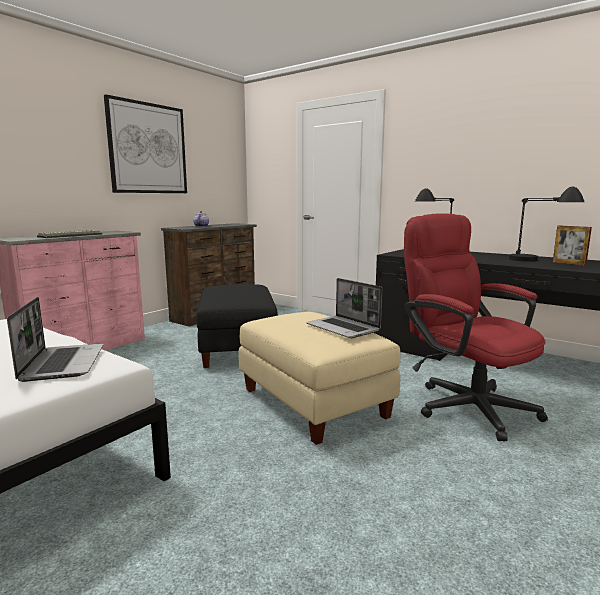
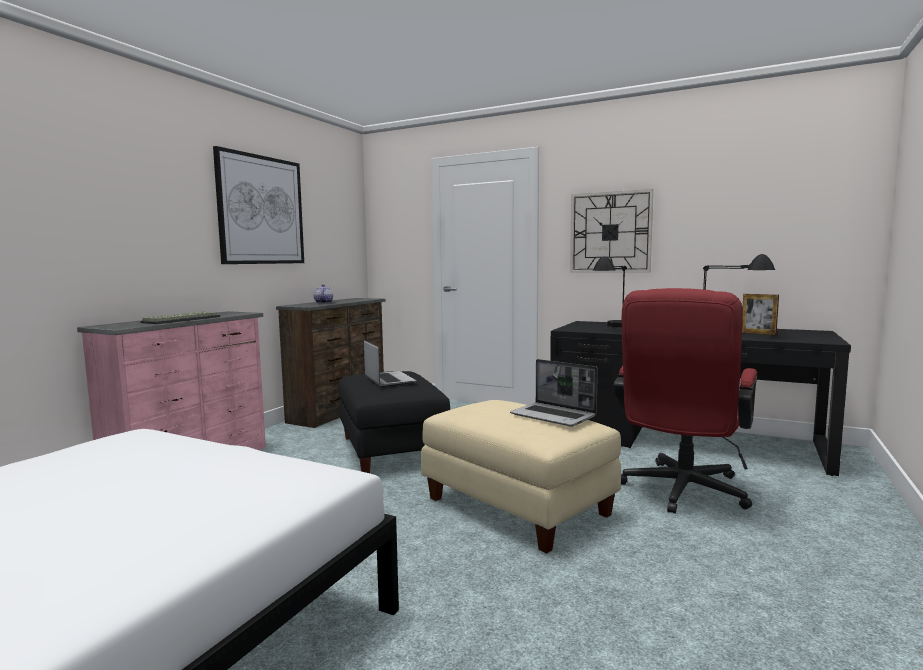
camera: 10 degrees left, 5 degrees down
laptop [7,297,103,382] -> laptop moved to [364,340,416,387]
red office chair [404,213,548,442] -> red office chair turned 105 degrees counterclockwise [614,288,757,514]
none -> wall clock [570,189,653,273]

